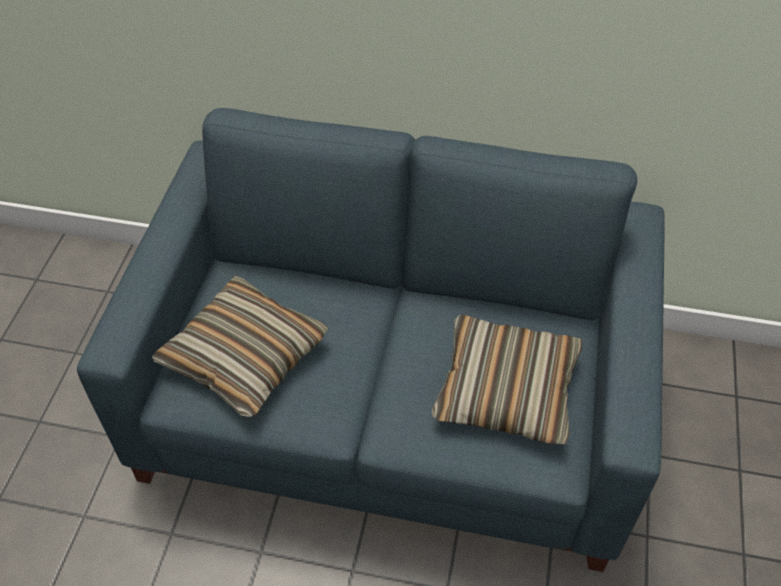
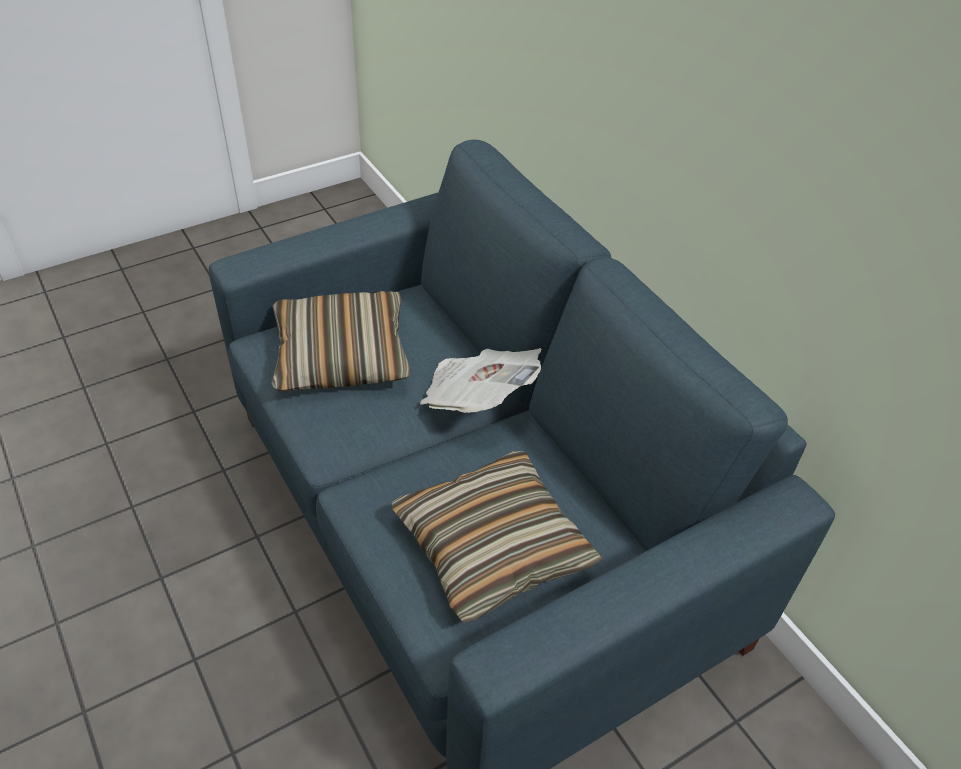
camera: 45 degrees right, 5 degrees down
none -> newspaper [420,348,542,413]

